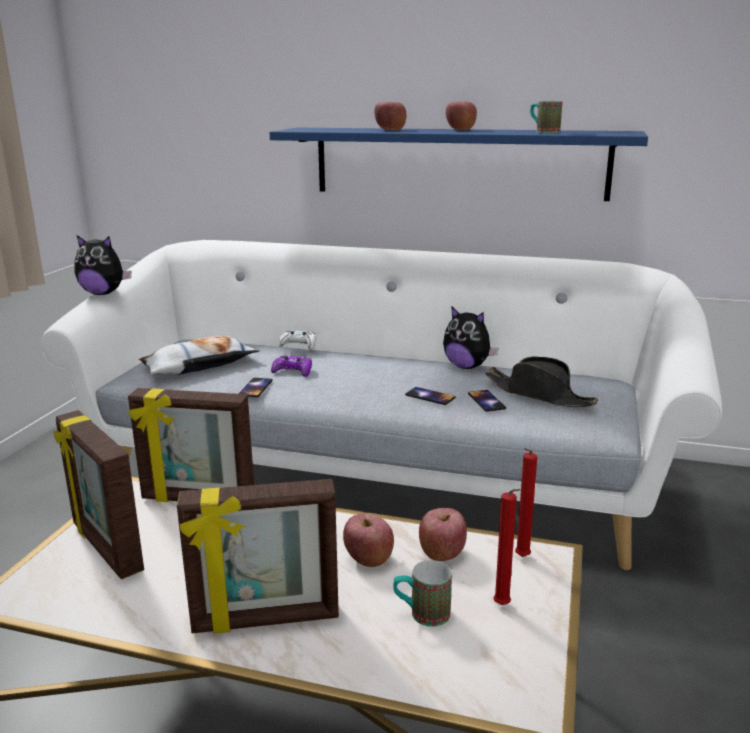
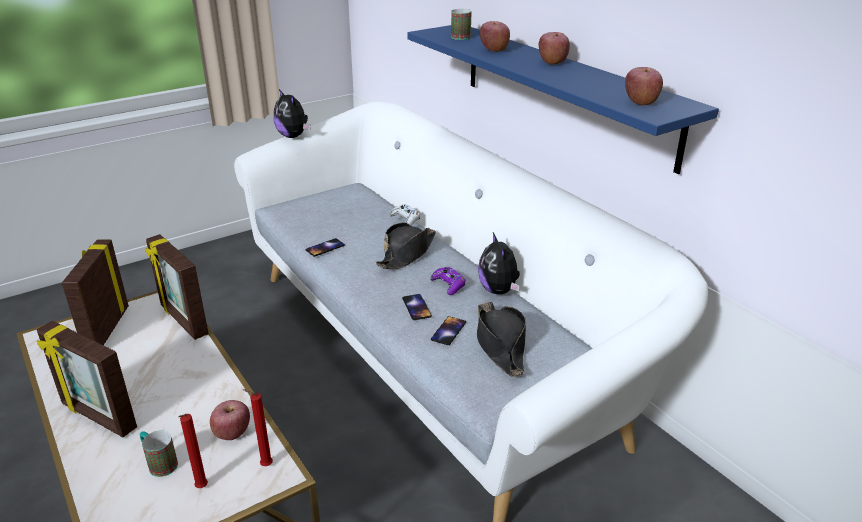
camera: 40 degrees right, 10 degrees up
pillow [139,336,259,375] -> none
purple game controller [271,355,312,377] -> purple game controller moved to [431,267,465,295]
apple [343,513,394,567] -> apple moved to [625,67,663,105]
mug [530,101,563,133] -> mug moved to [451,9,471,40]
none -> black hat [376,222,436,269]

